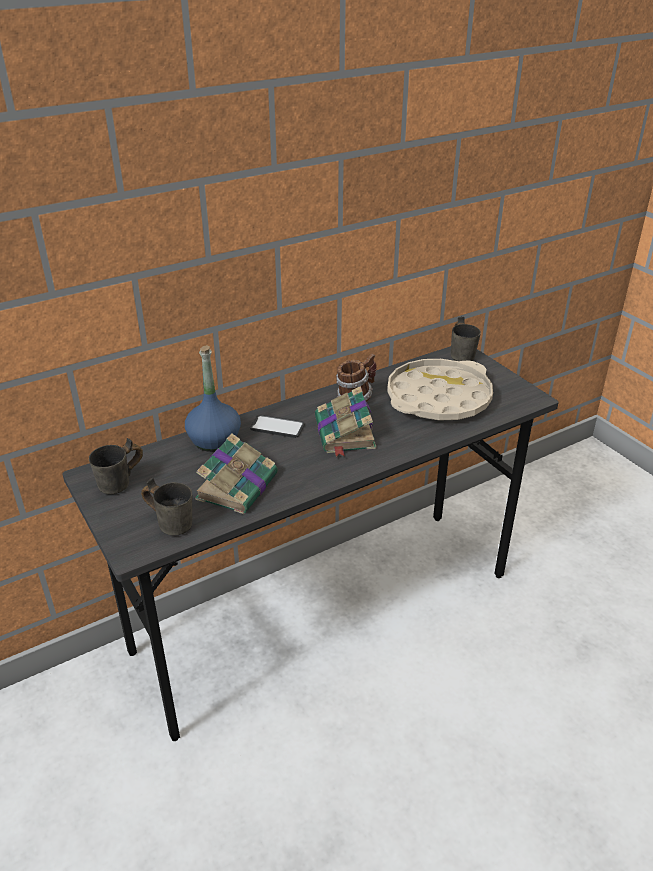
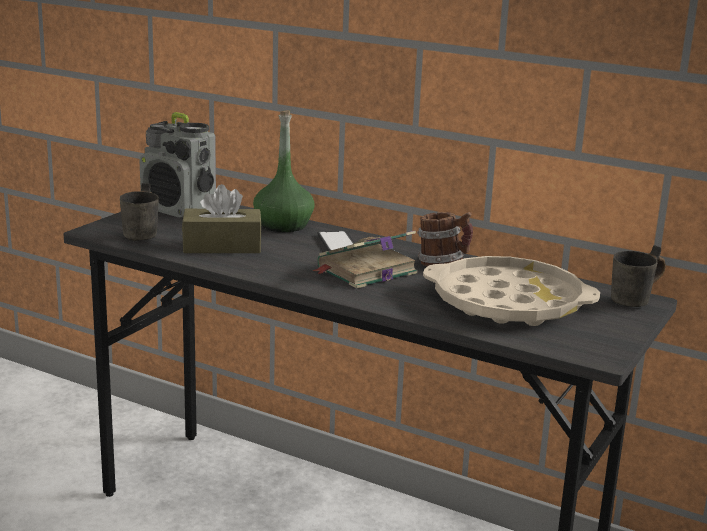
camera: 60 degrees right, 15 degrees down
grey mug [89,438,143,494] -> radio [139,112,216,217]
blue bottle [185,345,241,452] -> green bottle [253,110,315,232]
book [195,433,278,514] -> brown tissue box [182,184,262,253]

